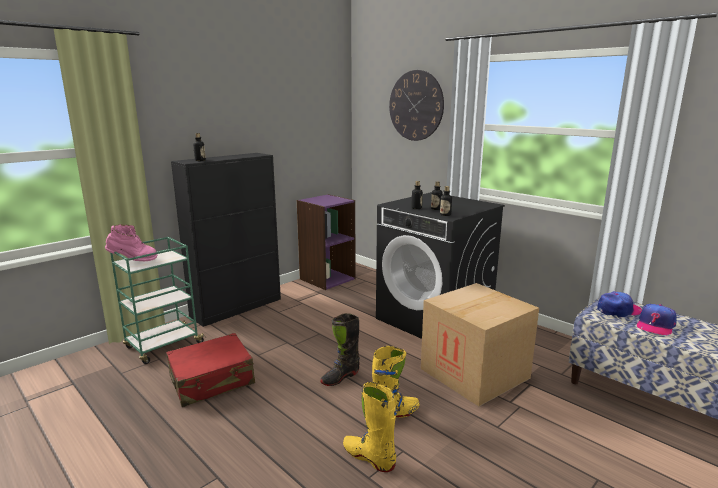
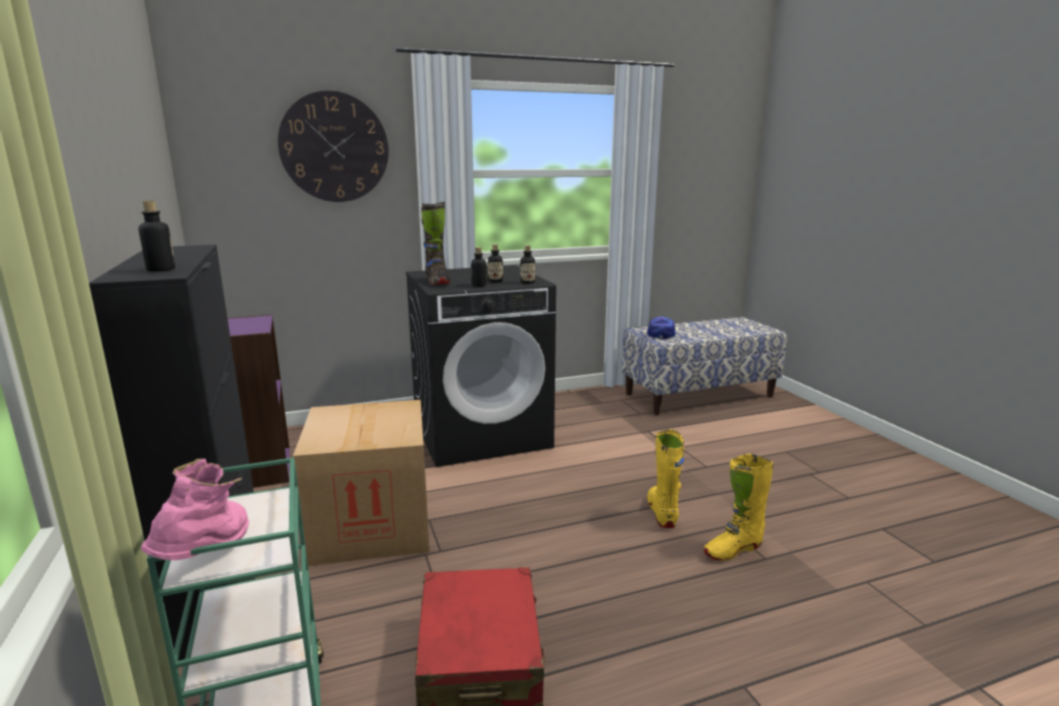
camera: 65 degrees left, 0 degrees up
black boot [320,313,360,386] -> black boot moved to [421,202,450,285]
cardboard box [421,283,539,406] -> cardboard box moved to [293,400,430,566]
cap [637,304,677,335] -> none

